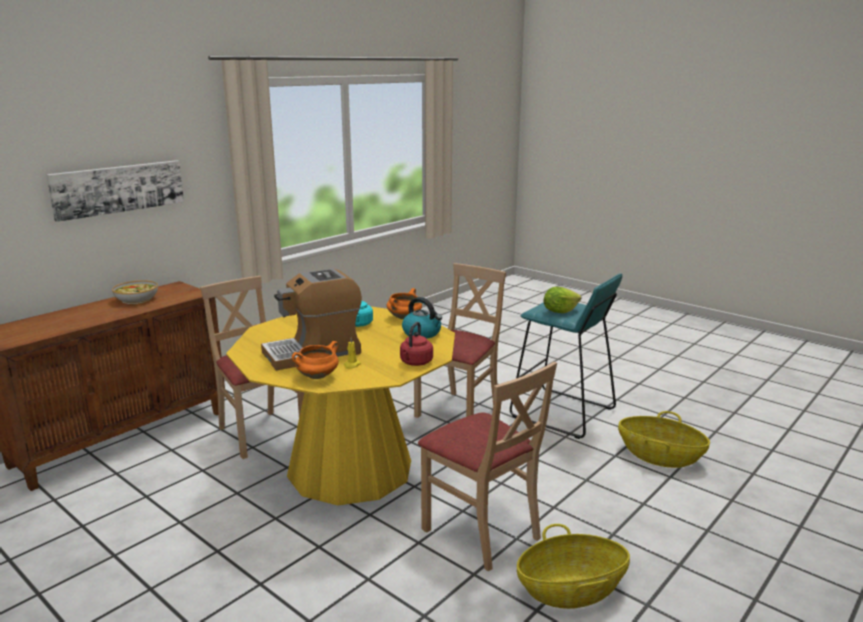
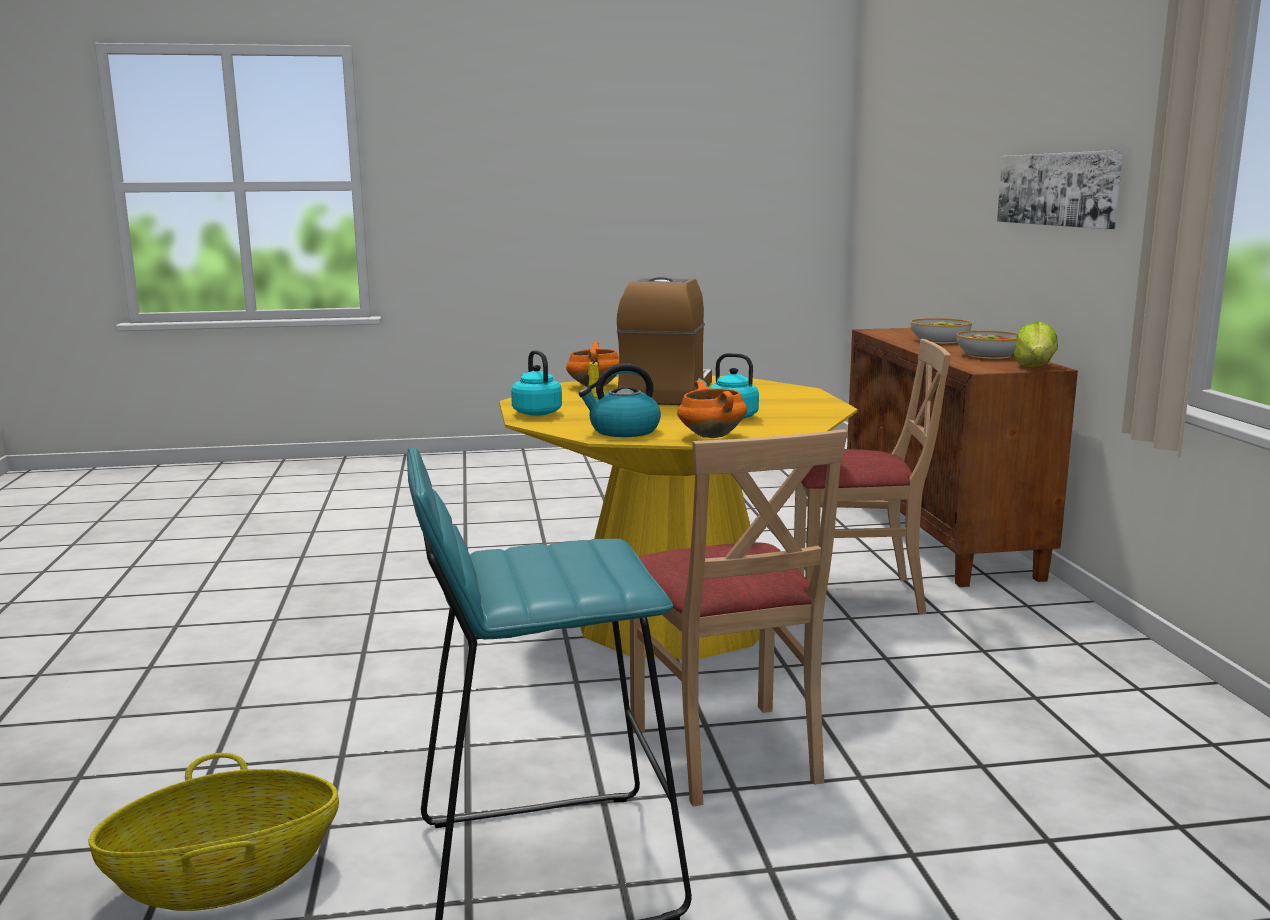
camera: 130 degrees right, 5 degrees down
red kettle [400,322,433,366] -> turquoise kettle [511,350,562,416]
beige chair [418,361,557,572] -> none
basket [517,524,630,609] -> none
lettuce [544,287,582,313] -> lettuce moved to [1014,322,1058,367]
none -> bowl [911,318,972,343]

